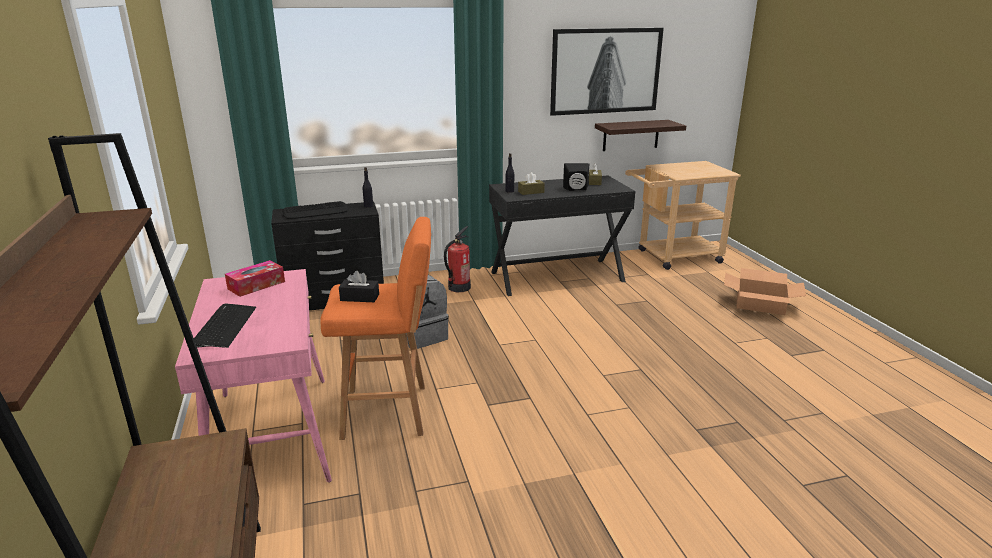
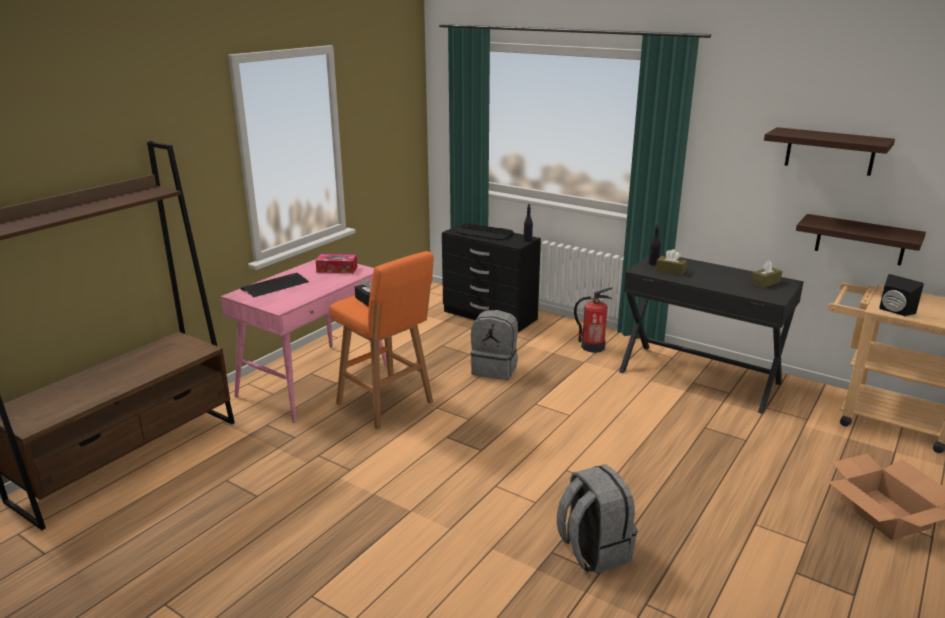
camera: 50 degrees right, 0 degrees up
picture [550,28,664,116] -> shelf [764,127,895,176]
black speaker [563,163,589,191] -> black speaker moved to [879,274,924,316]
none -> grey backpack [557,465,637,574]

